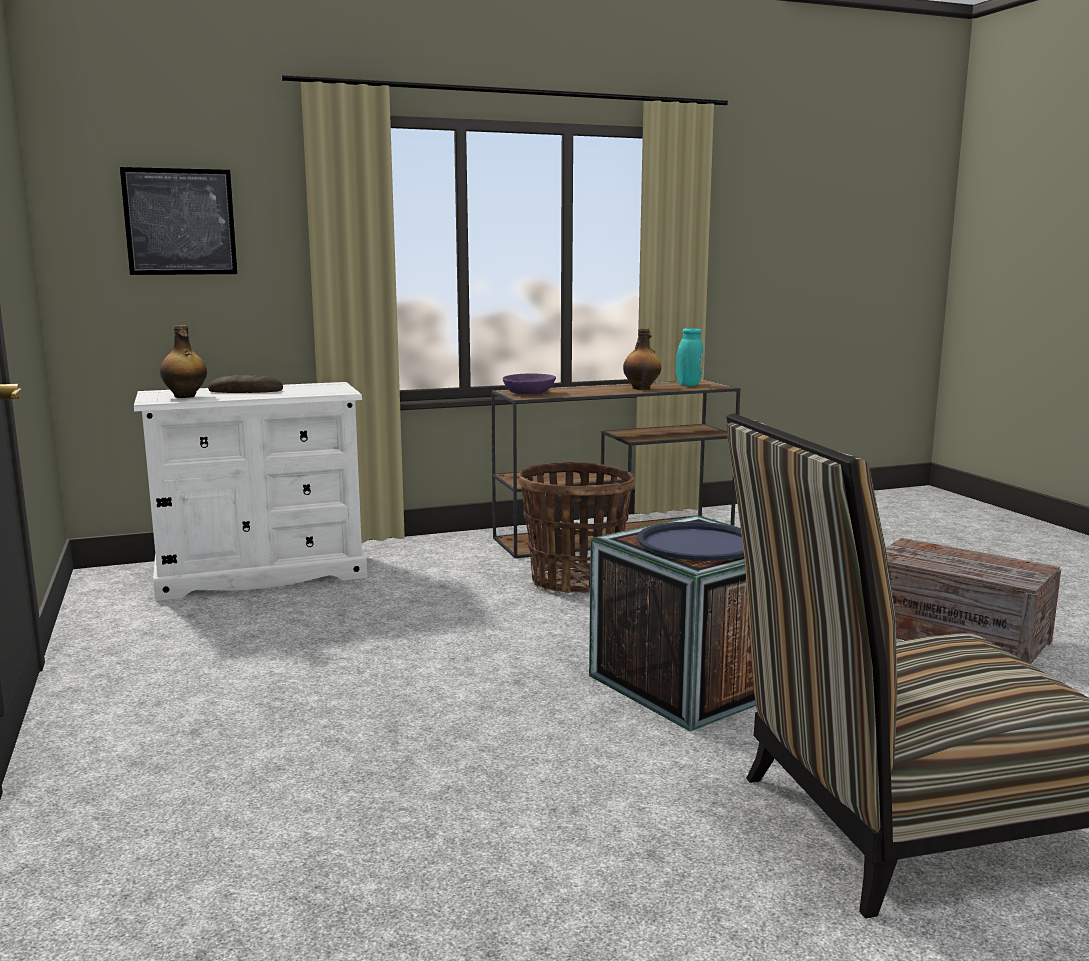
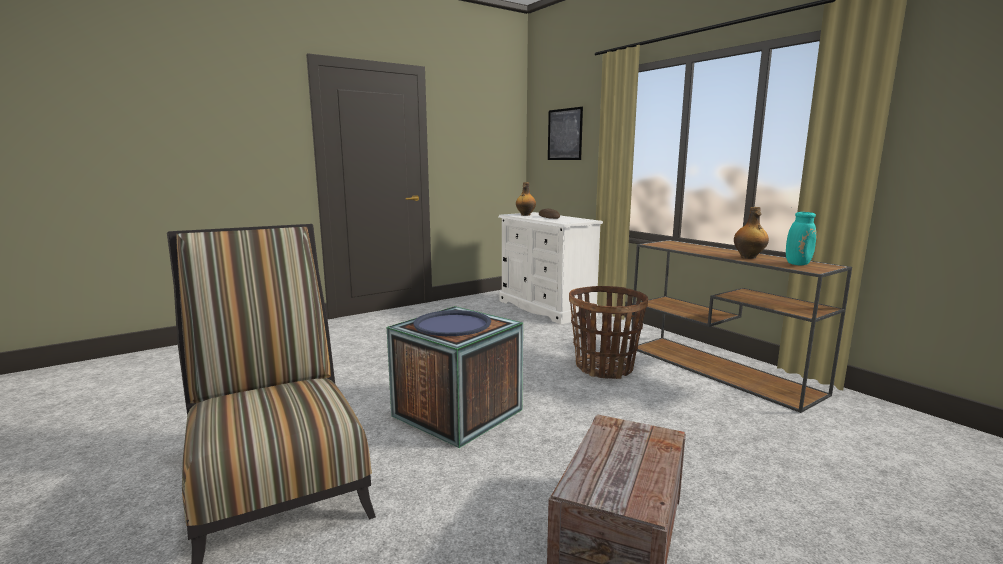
camera: 75 degrees right, 0 degrees up
purple bowl [503,374,556,394] -> none

